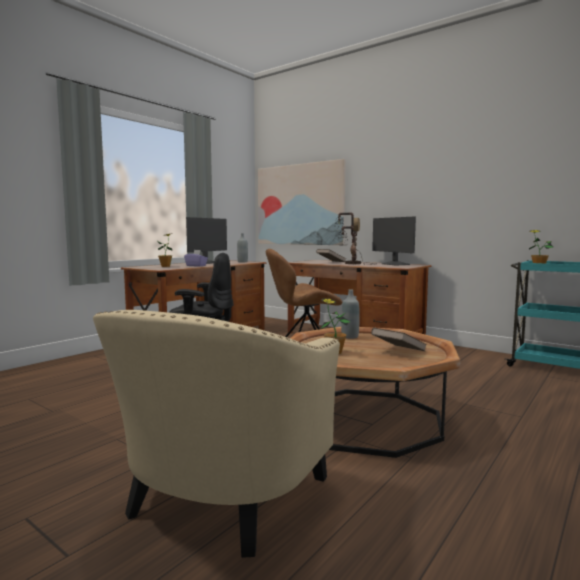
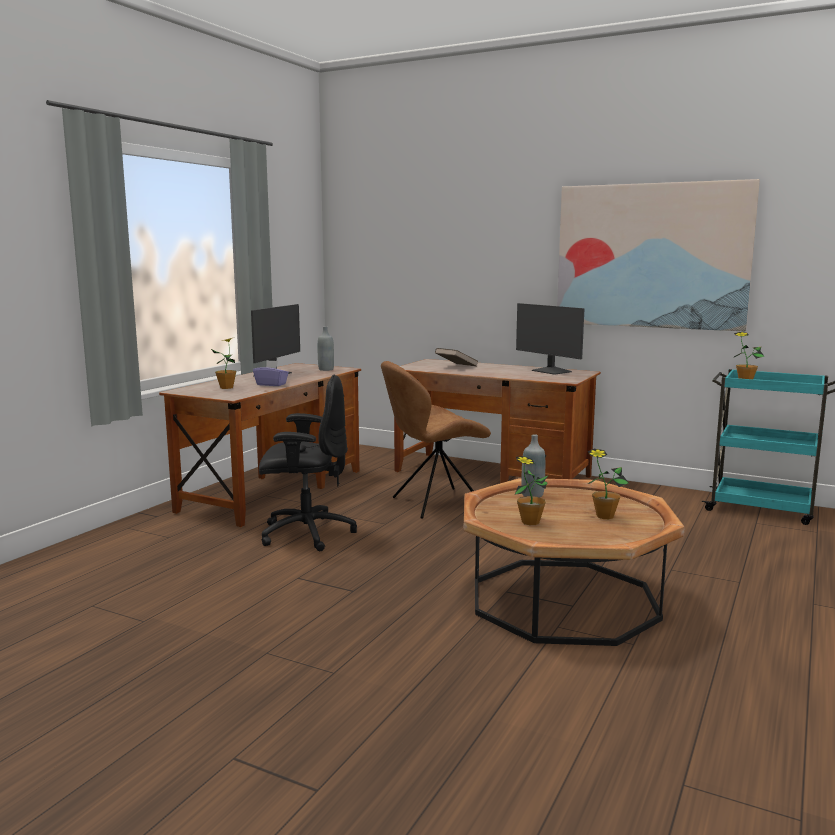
camera: 10 degrees left, 5 degrees up
beige armchair [93,310,340,558] -> none
picture [258,159,346,245] -> picture moved to [557,179,760,332]
table lamp [334,213,376,265] -> none
brown book [371,328,427,351] -> potted plant [588,449,629,519]

